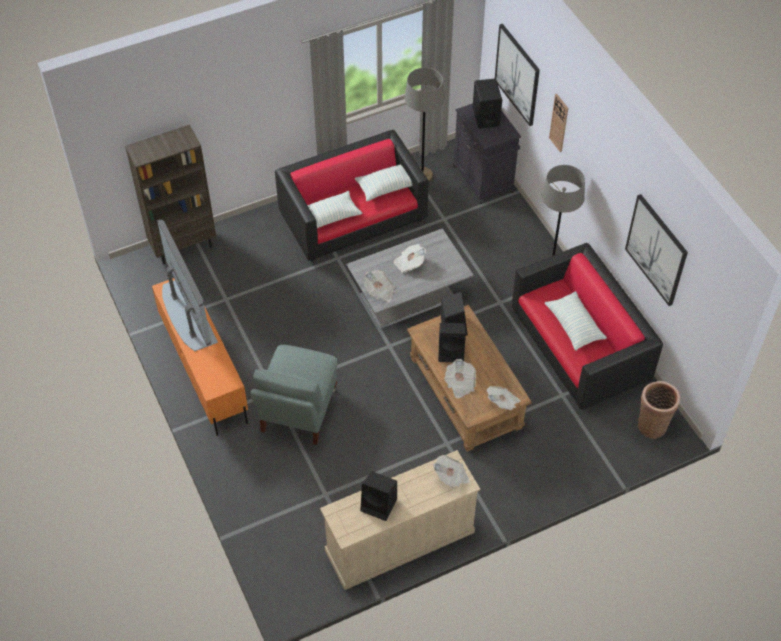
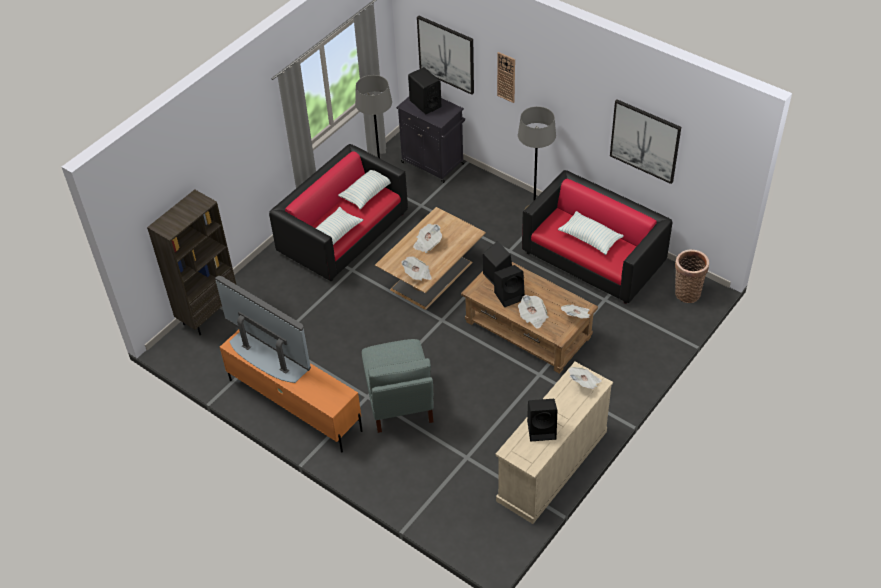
camera: 25 degrees left, 5 degrees down
grey coffee table [346,228,474,329] -> brown coffee table [375,207,486,310]

